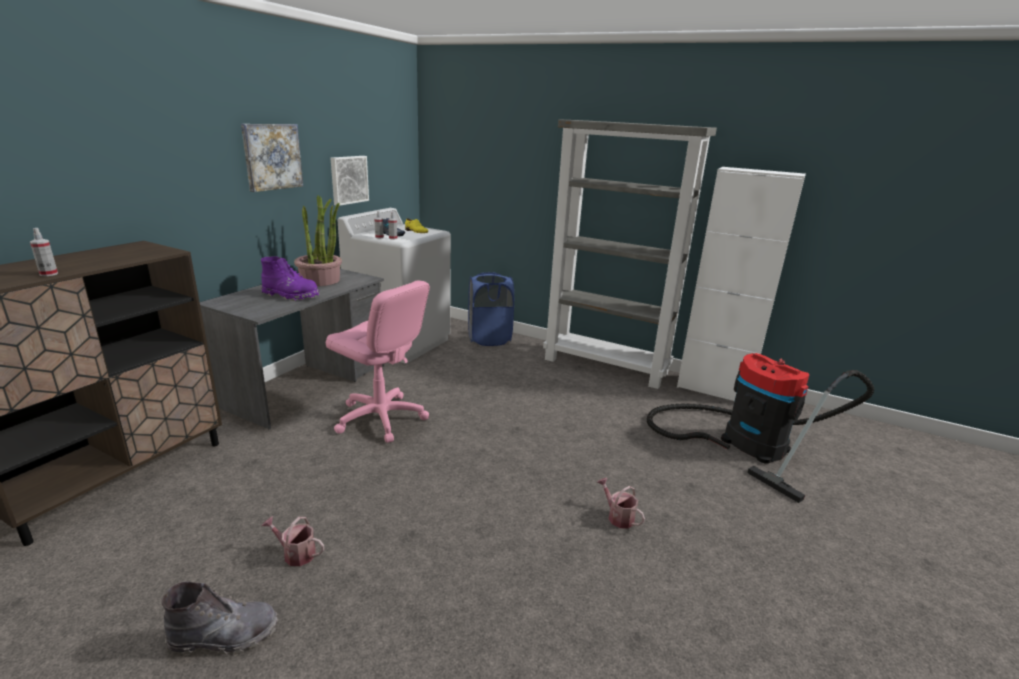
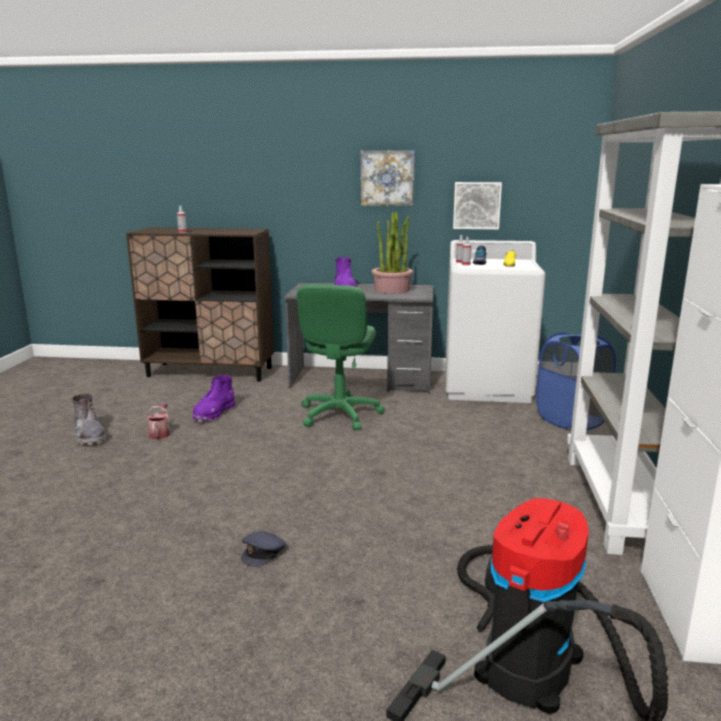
camera: 70 degrees right, 5 degrees down
pink office chair [326,280,430,443] -> green office chair [297,284,385,430]
watering can [597,478,645,529] -> grey cap [241,531,285,567]
none -> purple boot [193,375,236,422]

